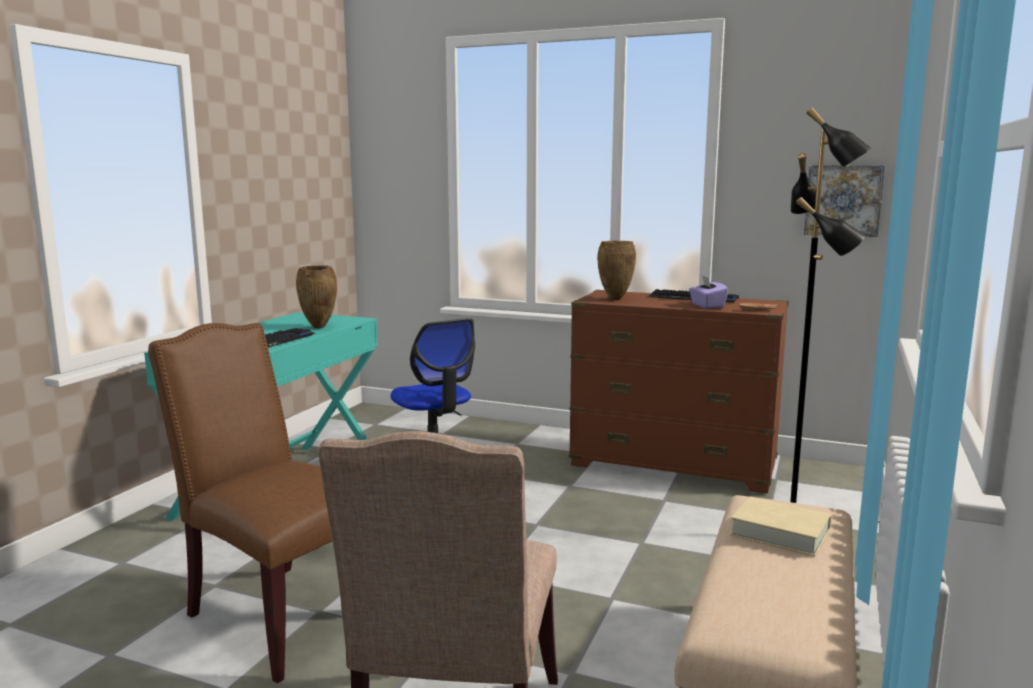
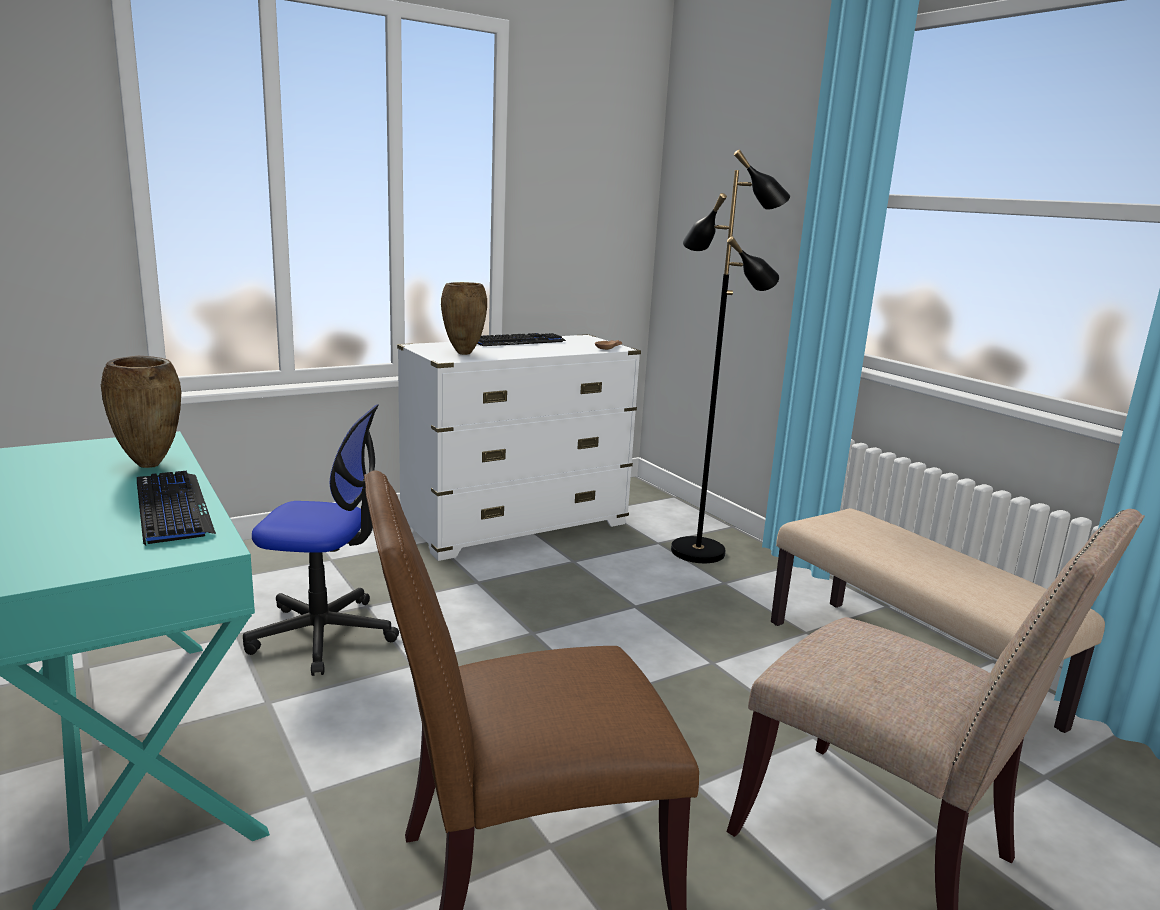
camera: 55 degrees left, 5 degrees up
brown dresser [569,290,789,494] -> white dresser [397,334,641,561]
purple tissue box [689,275,728,309] -> none
beige book [730,496,831,557] -> none
picture [804,165,885,237] -> none

